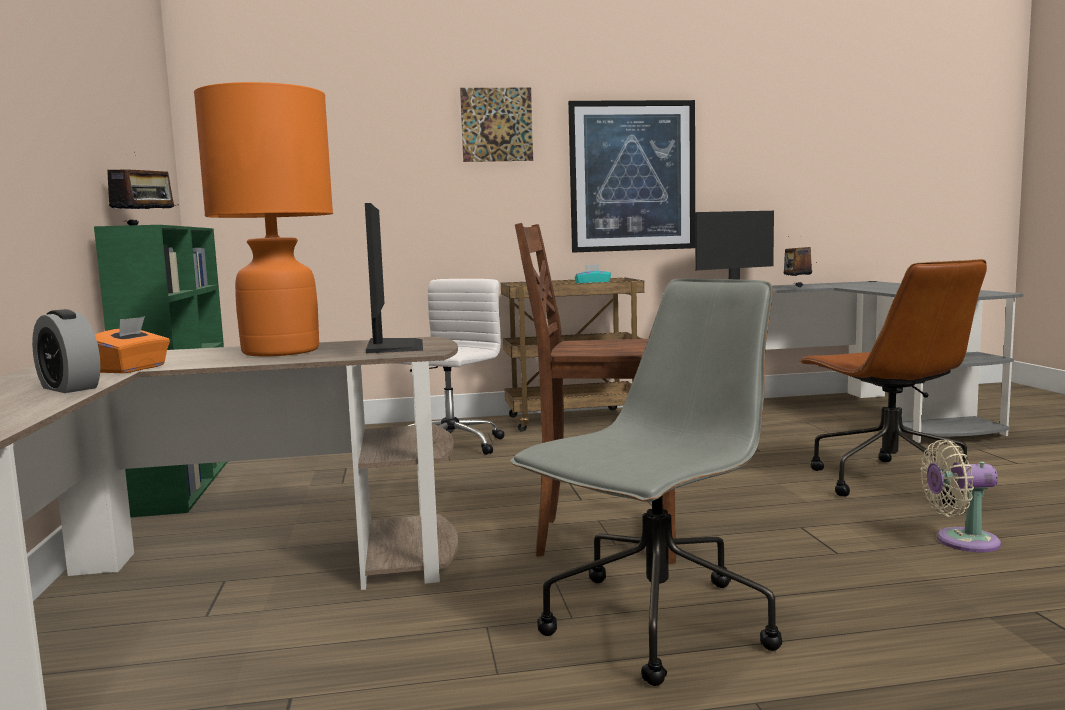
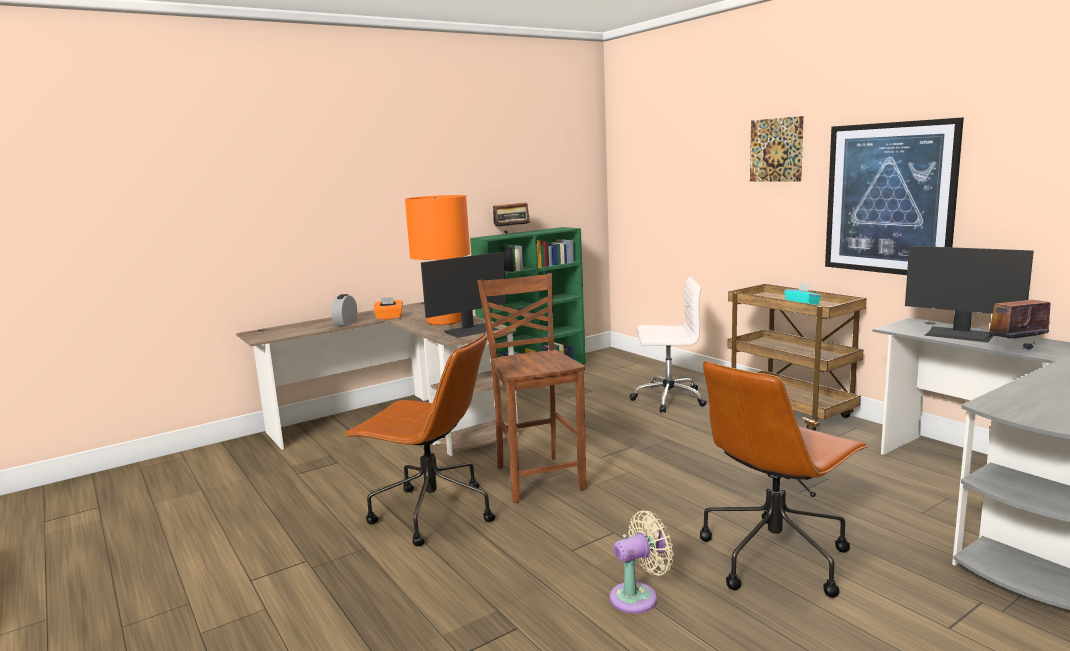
camera: 65 degrees right, 5 degrees up
grey office chair [510,278,782,686] -> brown office chair [344,333,495,546]
beige fan [920,440,1001,552] -> beige fan turned 90 degrees clockwise [610,511,674,614]

